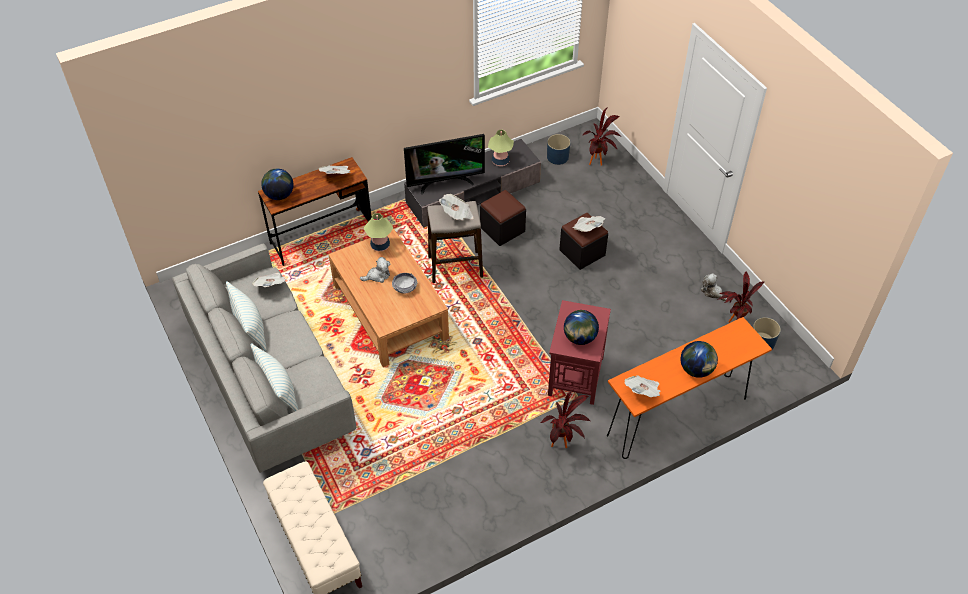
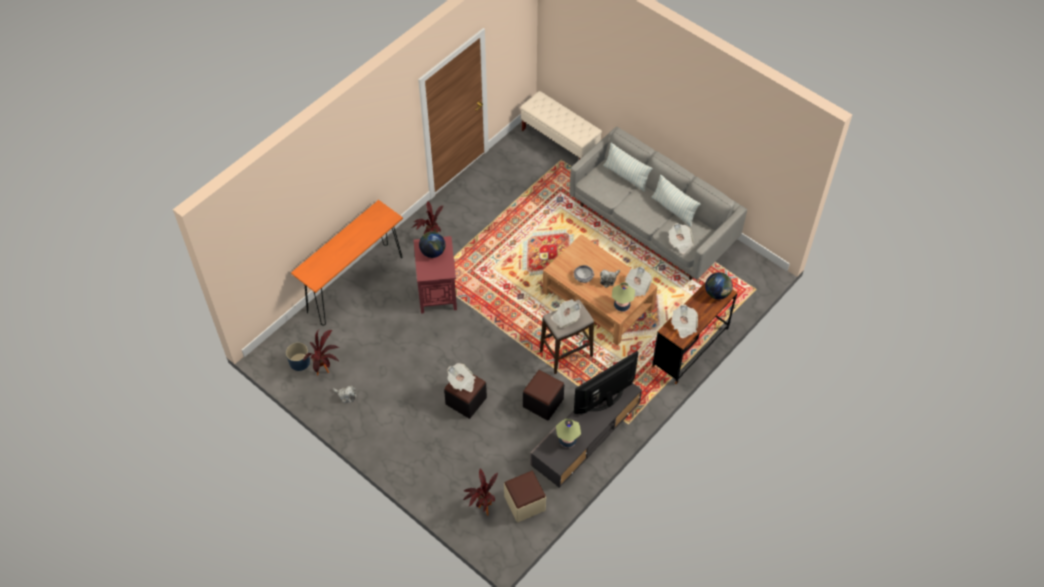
camera: 160 degrees right, 5 degrees up
blue planter [547,134,570,165] -> beige ottoman [504,471,546,522]
newspaper [624,375,661,397] -> newspaper moved to [625,267,652,297]
globe [681,341,718,378] -> none

